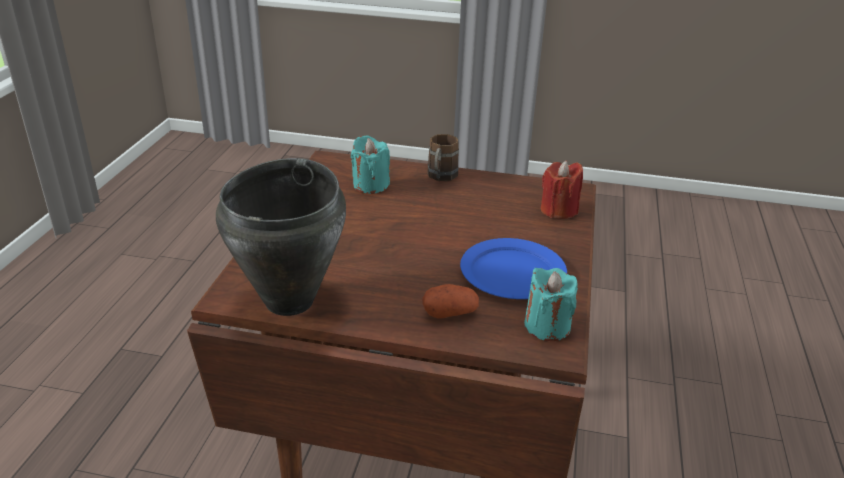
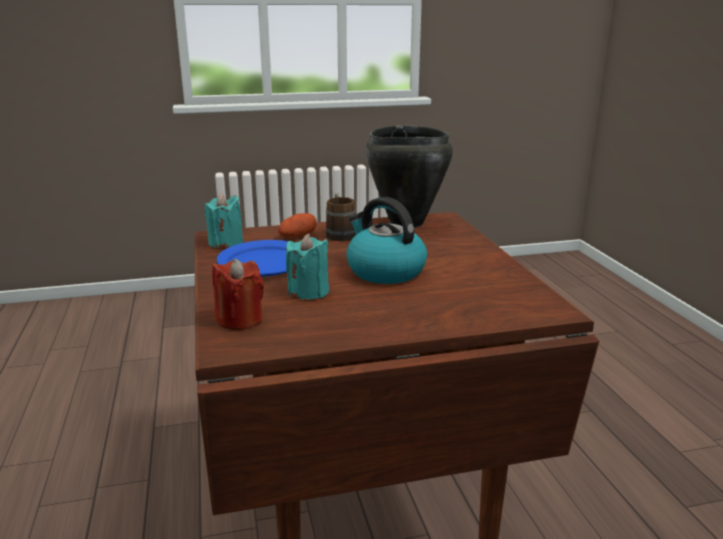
camera: 155 degrees right, 10 degrees down
turquoise candle [351,135,390,194] -> turquoise candle moved to [286,233,329,299]
brown mug [427,134,459,181] -> brown mug moved to [326,193,356,241]
none -> kettle [346,197,427,284]

